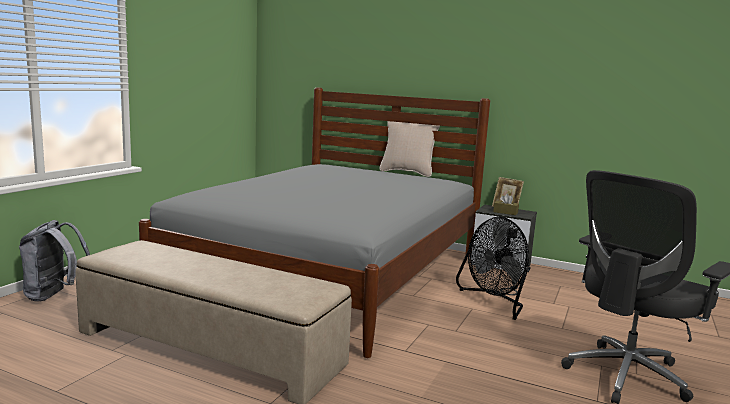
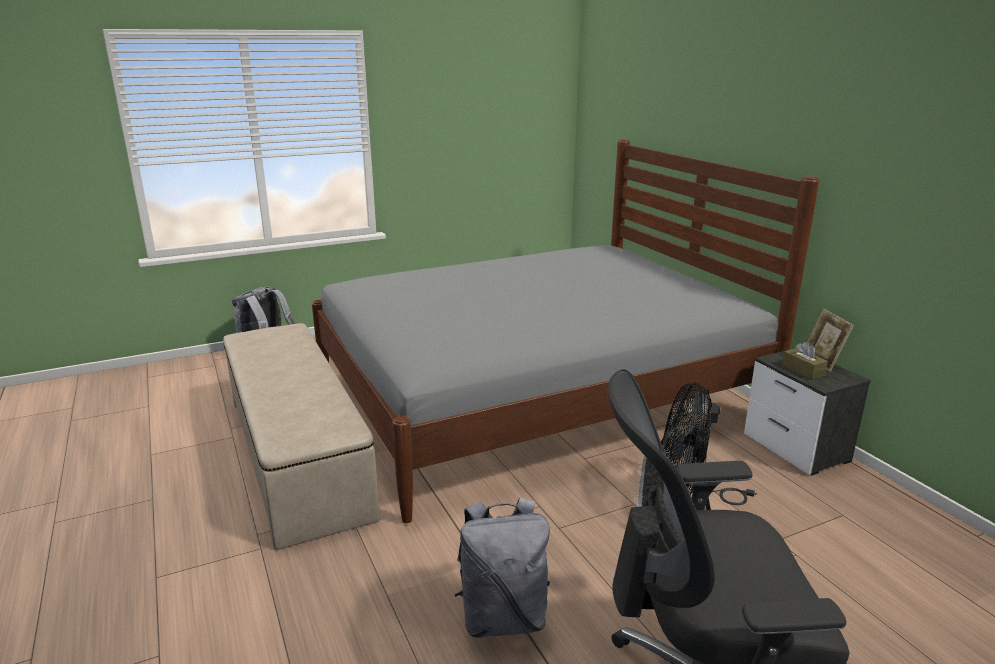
camera: 40 degrees right, 10 degrees up
beige pillow [379,121,440,177] -> none
none -> grey backpack [455,497,550,638]

